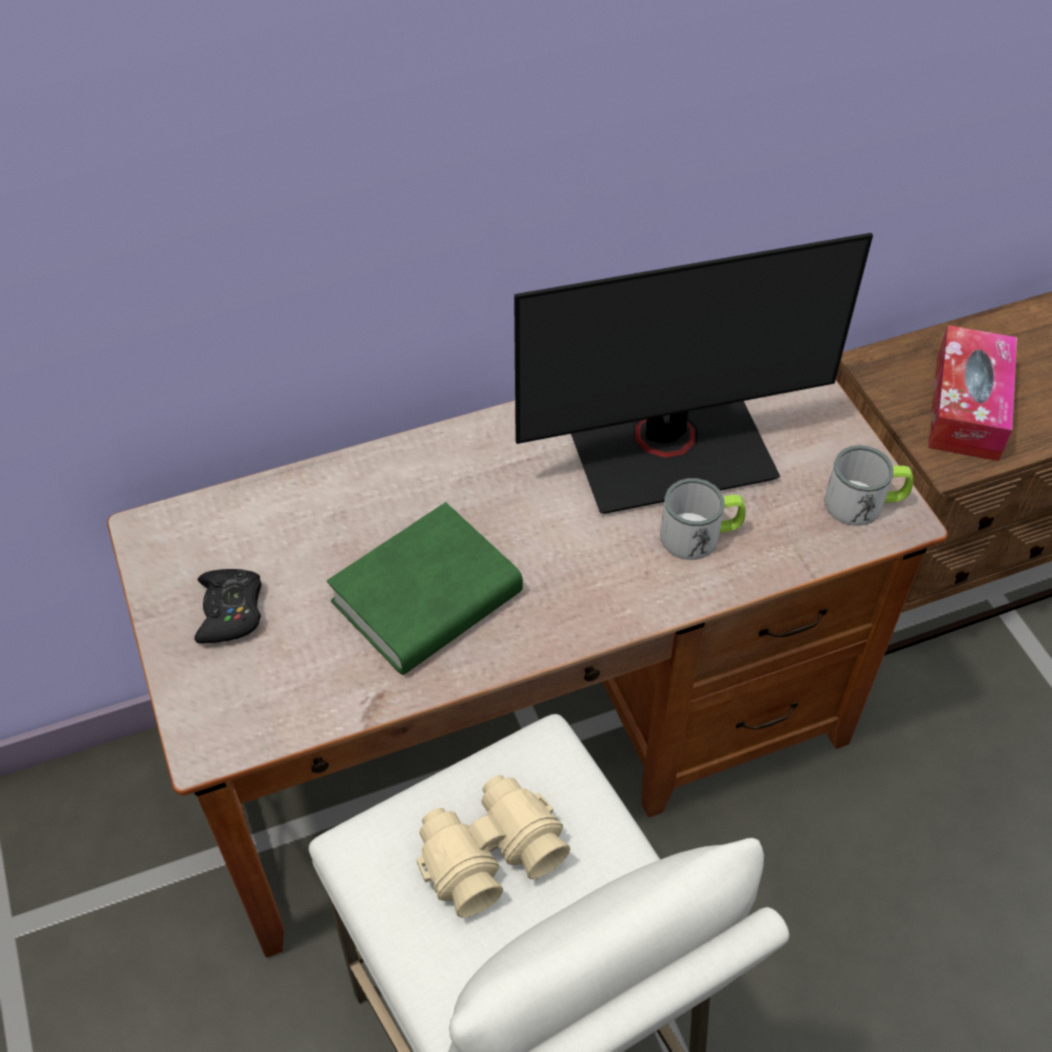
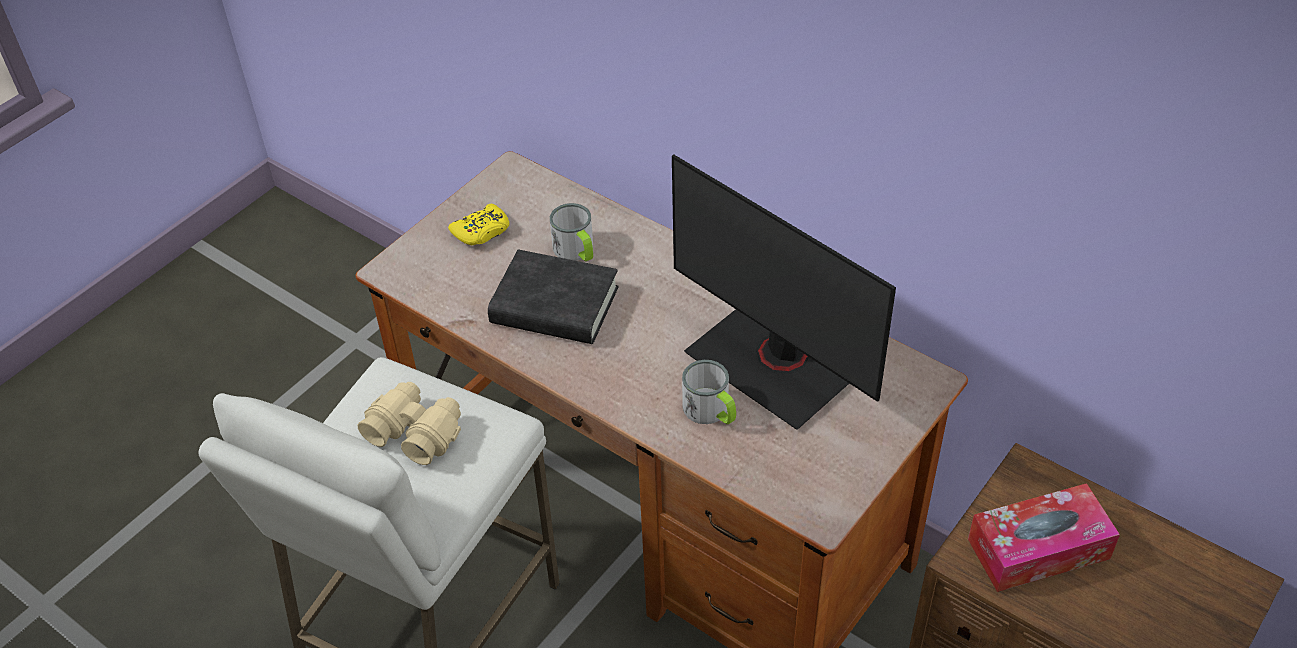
camera: 60 degrees right, 5 degrees down
black game controller [194,569,262,644] -> yellow game controller [448,204,509,245]
green book [327,502,523,675] -> black book [488,249,619,344]
mug [824,445,913,526] -> mug moved to [550,203,593,262]

